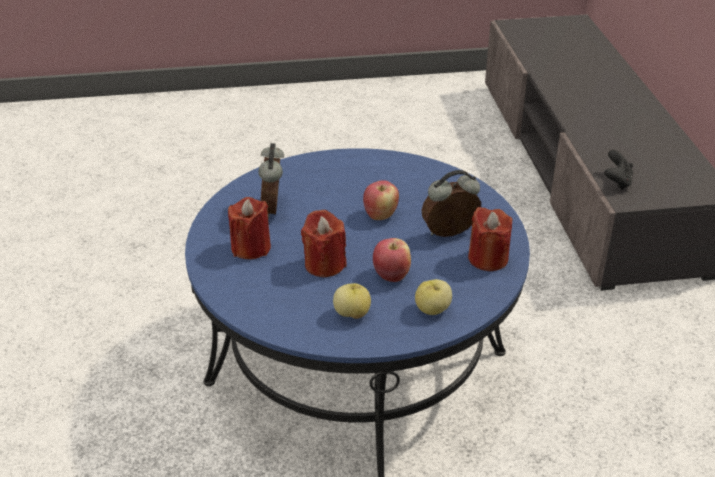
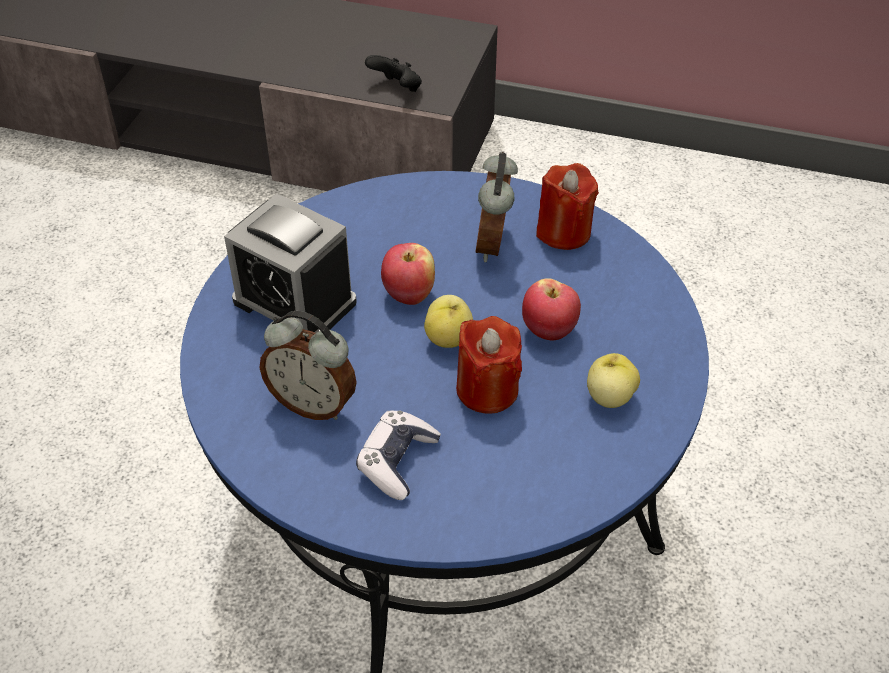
camera: 65 degrees left, 10 degrees up
red candle [228,197,271,259] -> game controller [356,410,441,500]
apple [415,279,452,315] -> apple moved to [424,295,473,348]
none -> alarm clock [224,194,357,333]

